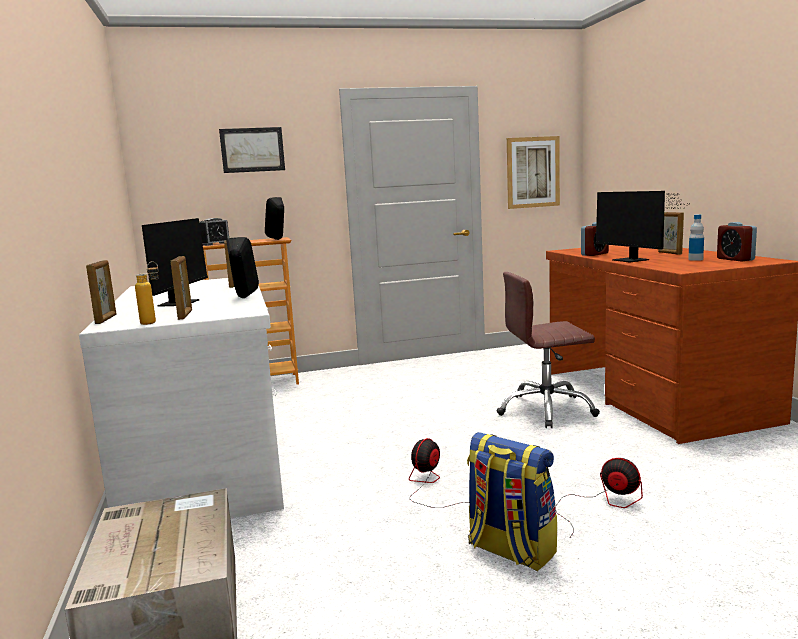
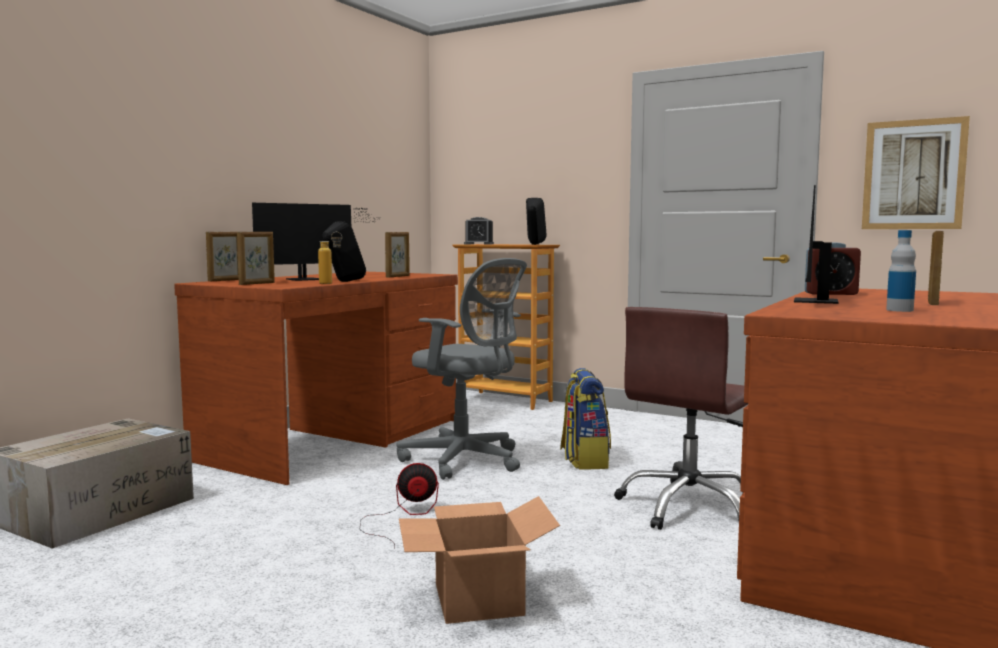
camera: 45 degrees right, 5 degrees down
white desk [79,278,284,518] -> brown desk [174,272,458,485]
bottle [135,261,159,325] -> bottle moved to [318,232,342,284]
picture [219,127,285,173] -> none
backpack [467,432,557,571] -> backpack moved to [560,368,611,469]
brown office chair [497,272,600,428] -> brown office chair turned 90 degrees counterclockwise [614,307,748,530]
fan [556,458,643,537] -> cardboard box [399,496,560,624]
alarm clock [717,222,757,262] -> none
none -> grey office chair [397,258,527,480]

